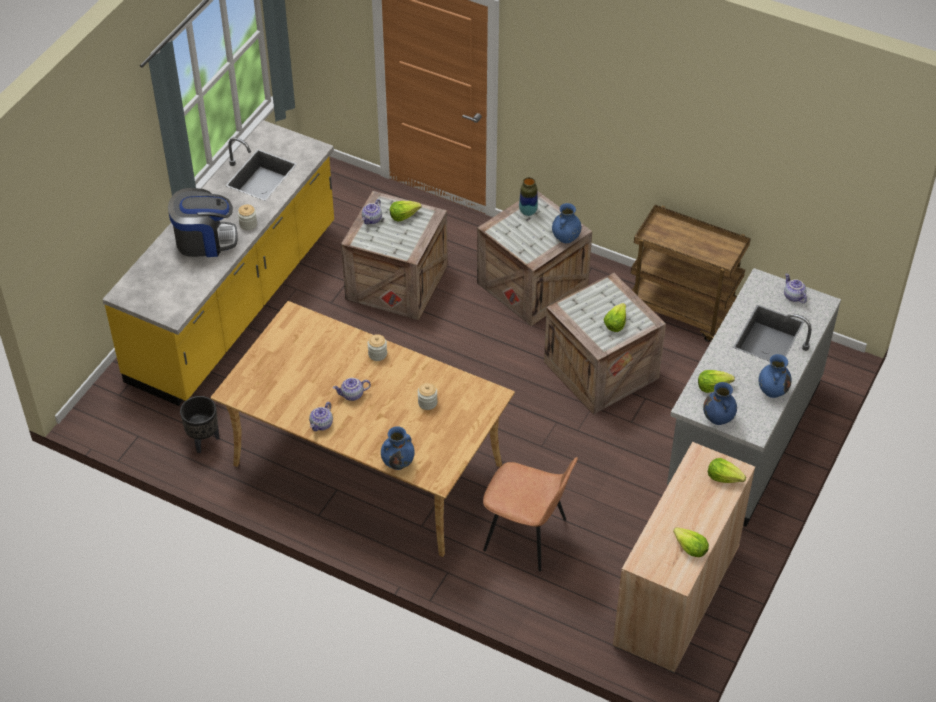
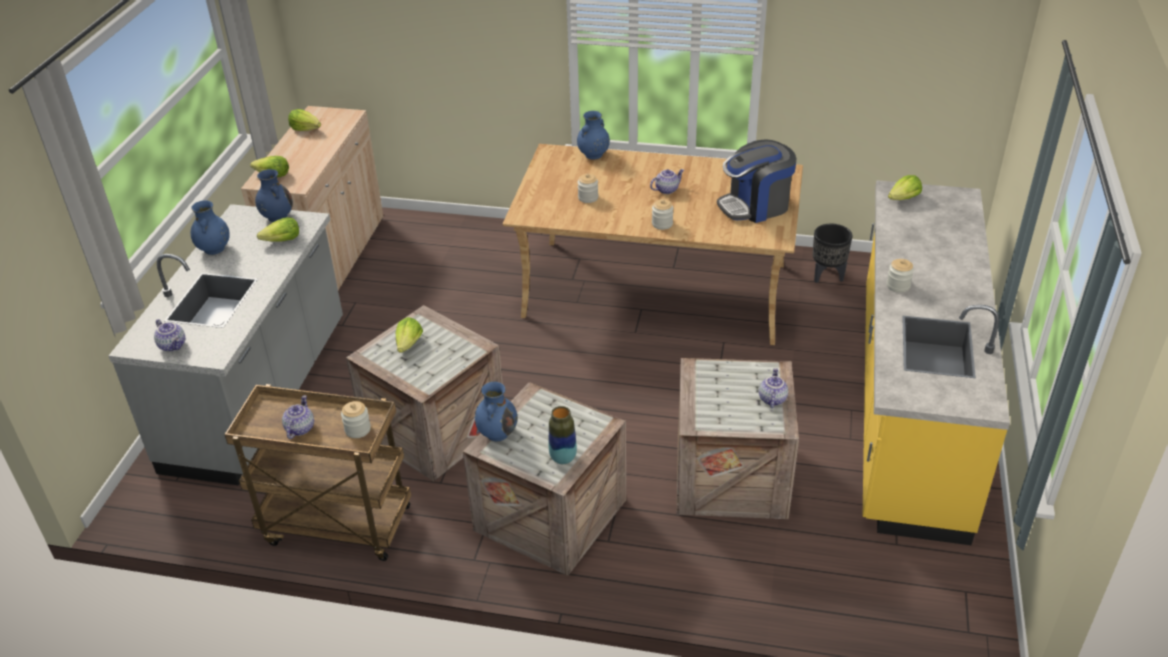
camera: 165 degrees right, 10 degrees down
coffee machine [168,188,238,257] -> coffee machine moved to [717,139,796,223]
teapot [309,402,333,431] -> teapot moved to [282,395,314,439]
lettuce [390,201,422,222] -> lettuce moved to [888,175,922,200]
brown chair [483,457,578,571] -> none
none -> jar [341,401,371,438]

